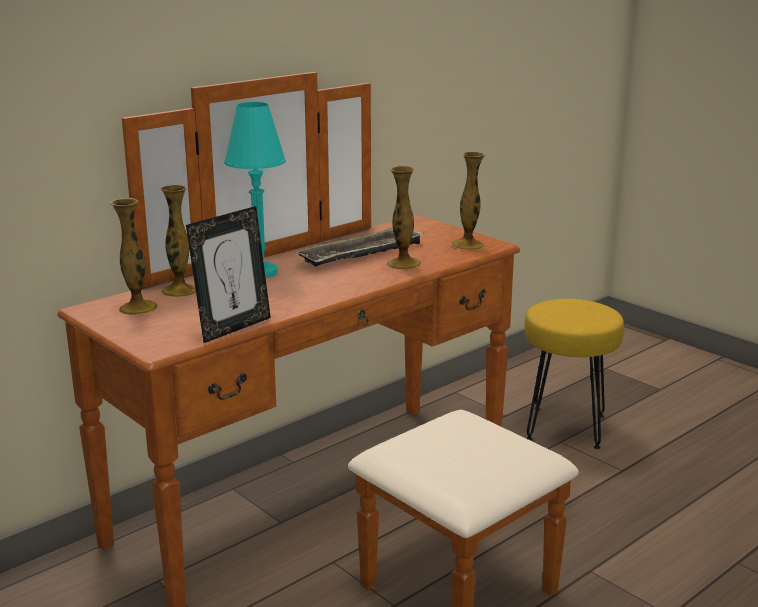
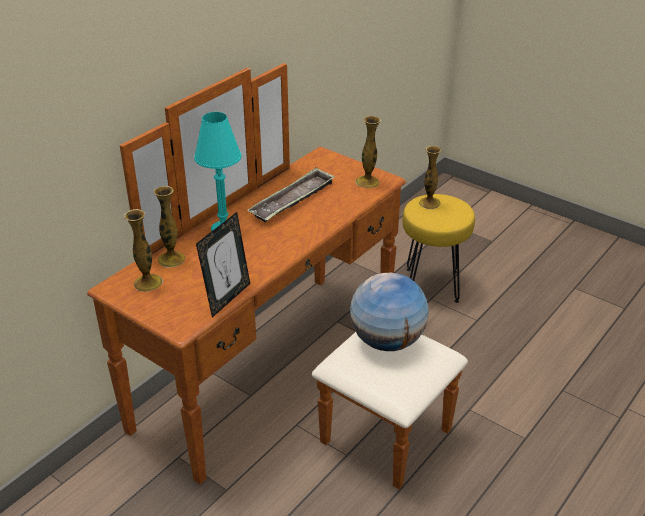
camera: 10 degrees left, 15 degrees up
vase [387,166,421,270] -> vase moved to [419,146,441,209]
none -> globe [350,273,429,351]

